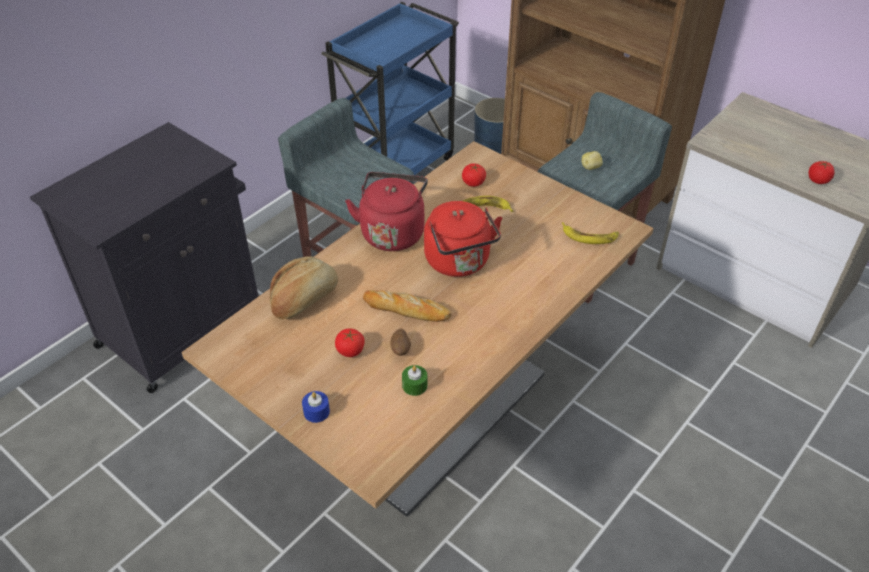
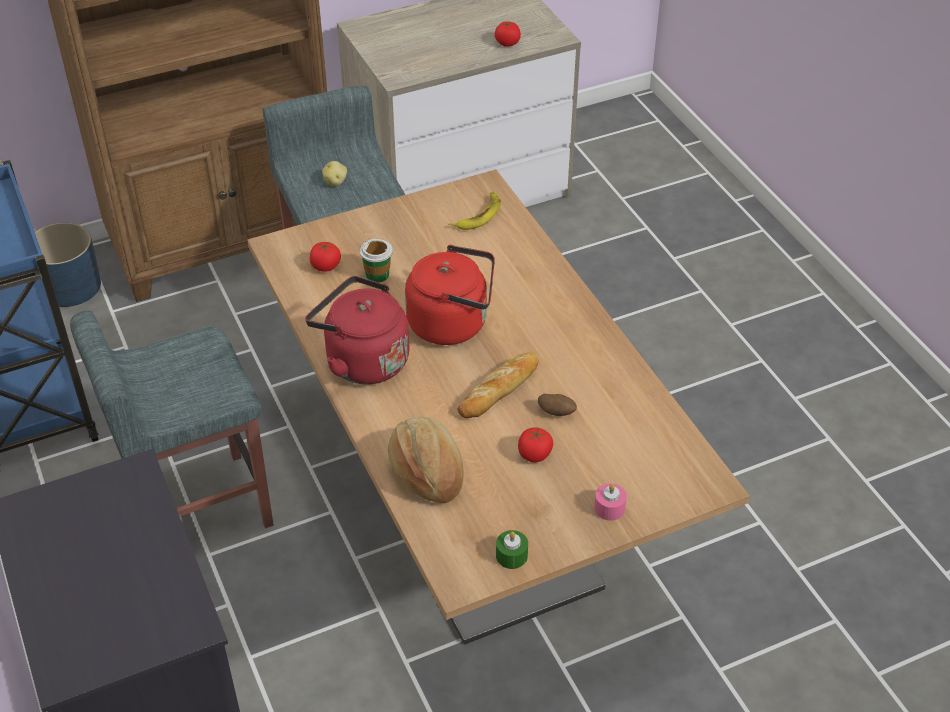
camera: 65 degrees left, 0 degrees up
blue candle [302,391,330,423] -> pink candle [594,483,627,521]
green candle [402,365,427,396] -> green candle moved to [496,530,528,569]
banana [463,196,513,212] -> cup [360,239,393,282]

